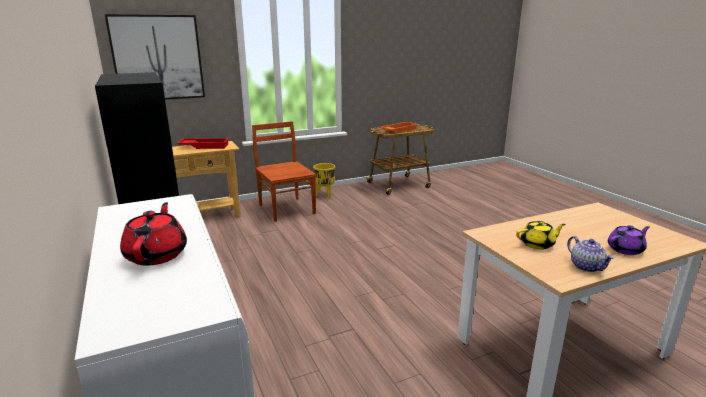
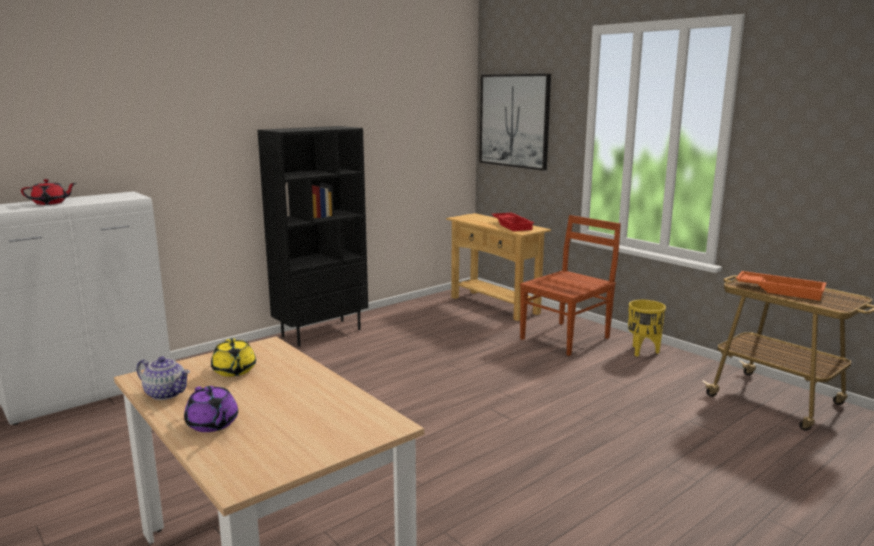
camera: 75 degrees right, 5 degrees down
teapot [567,236,615,272] -> teapot turned 120 degrees counterclockwise [136,356,190,400]

